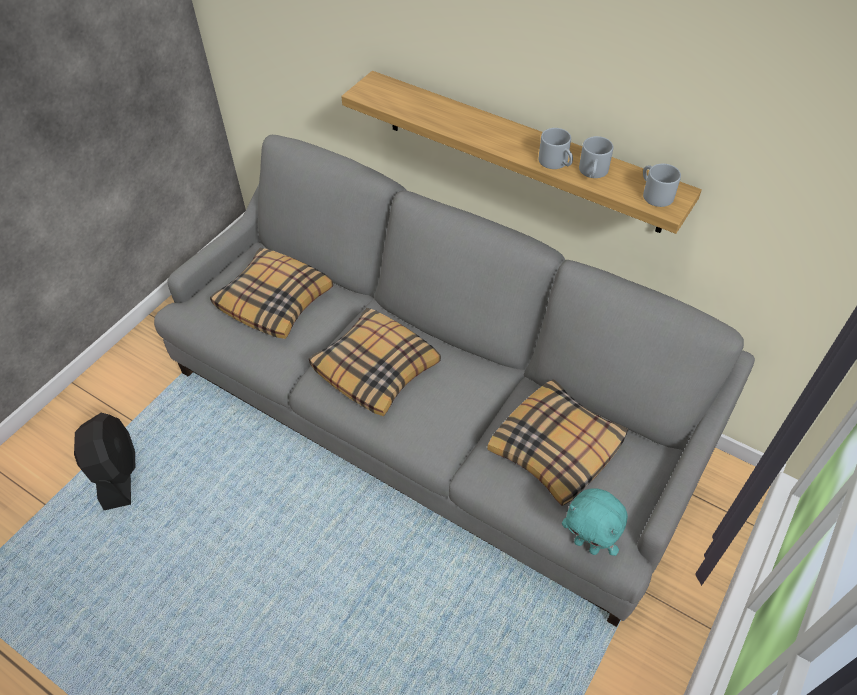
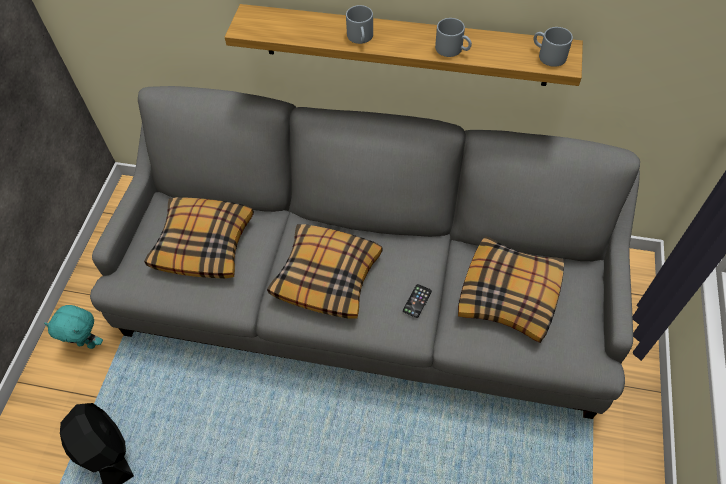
camera: 20 degrees left, 5 degrees up
turquoise plush toy [562,488,628,556] -> turquoise plush toy moved to [44,305,103,349]
grey mug [579,136,613,178] -> grey mug moved to [346,5,373,44]
none -> phone [403,284,432,318]

